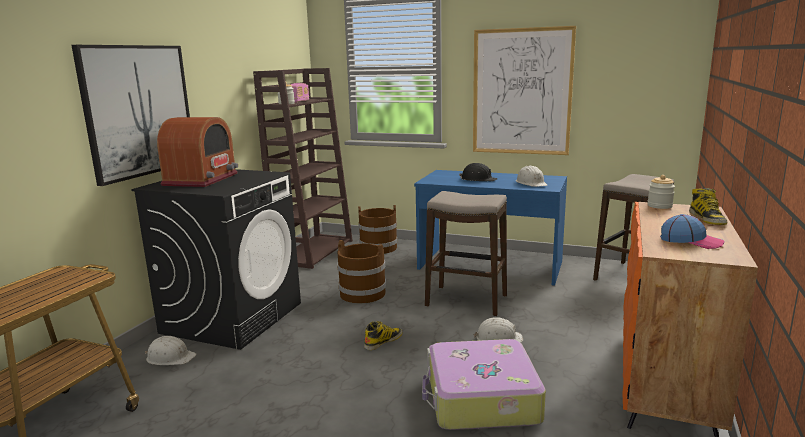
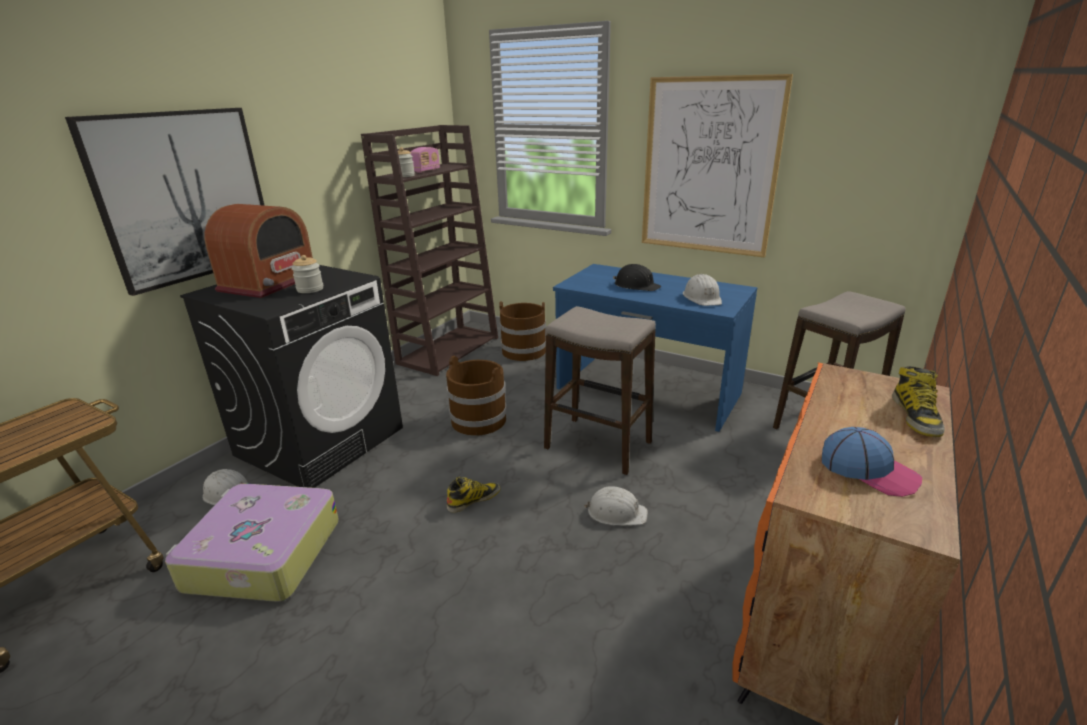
camera: 10 degrees right, 10 degrees up
suitcase [422,339,546,430] -> suitcase moved to [165,483,339,602]
jar [647,175,675,209] -> jar moved to [292,255,323,293]

